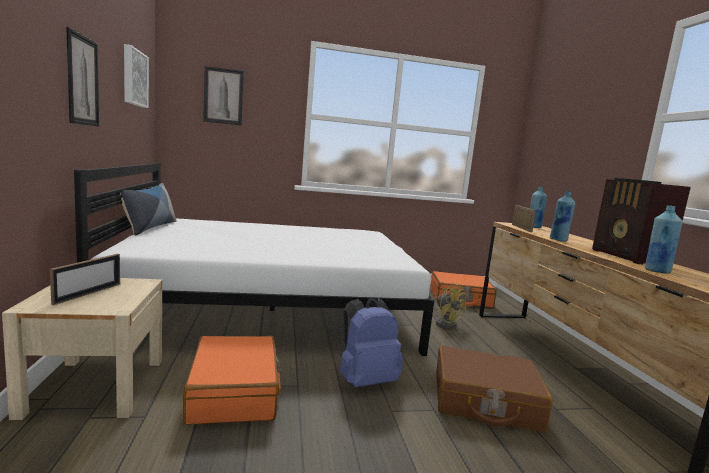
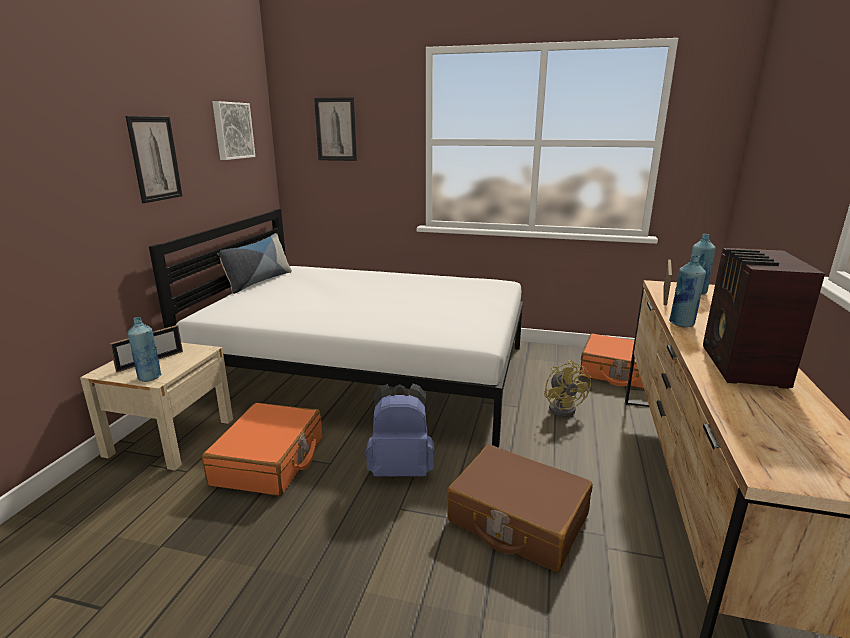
camera: 25 degrees right, 10 degrees up
blue bottle [645,205,683,274] -> blue bottle moved to [128,317,162,382]

